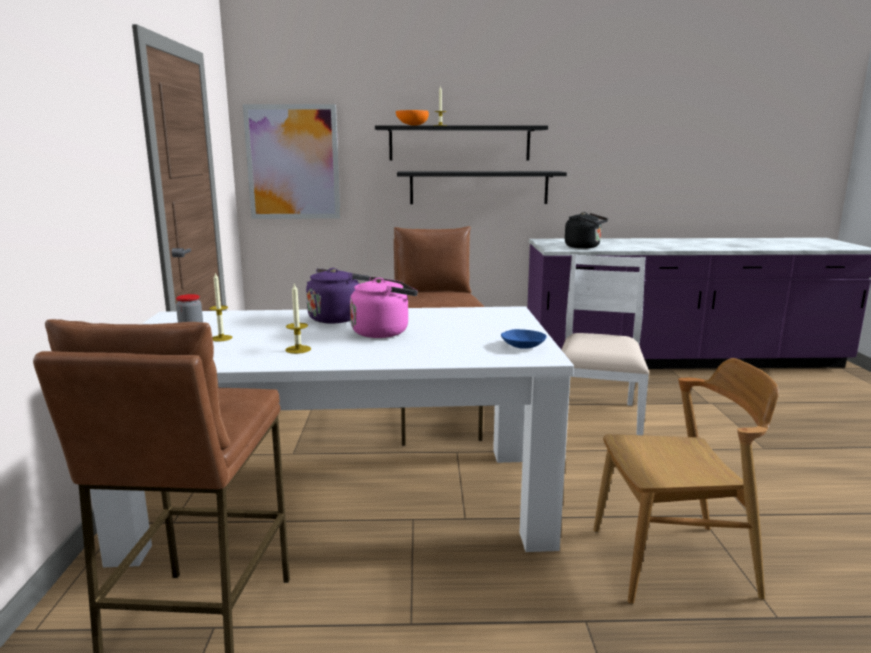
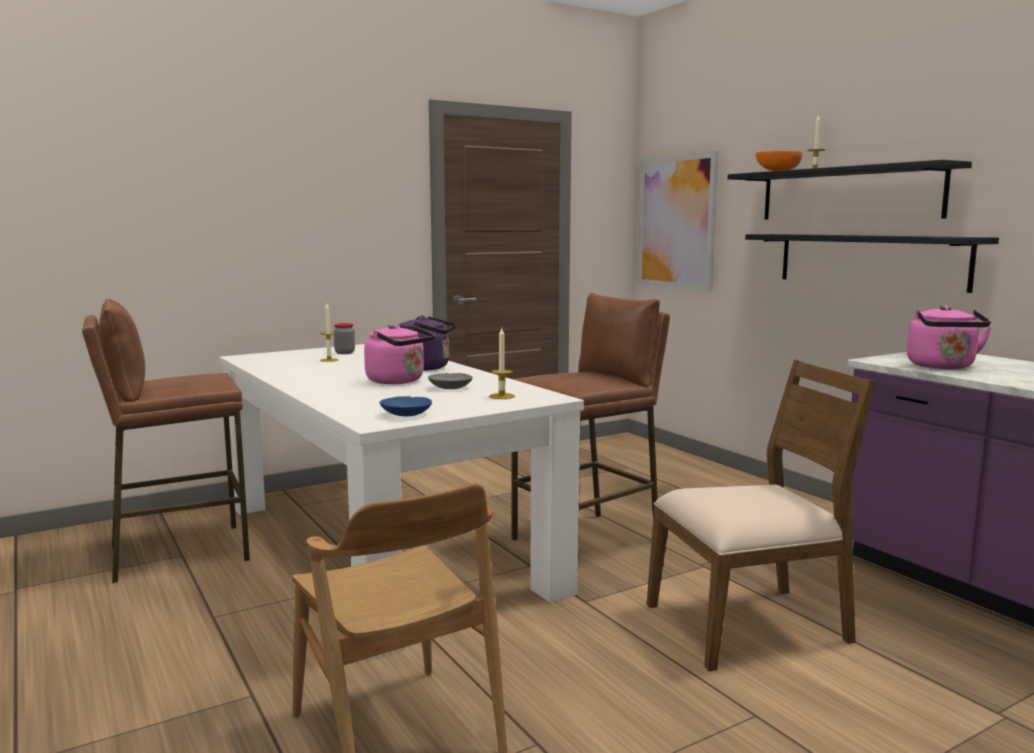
camera: 60 degrees right, 5 degrees down
candle [285,282,311,354] -> candle moved to [489,328,515,399]
white chair [561,254,649,435] -> brown chair [647,360,876,671]
black kettle [565,212,608,248] -> pink kettle [907,305,991,369]
none -> grey bowl [428,373,473,389]

